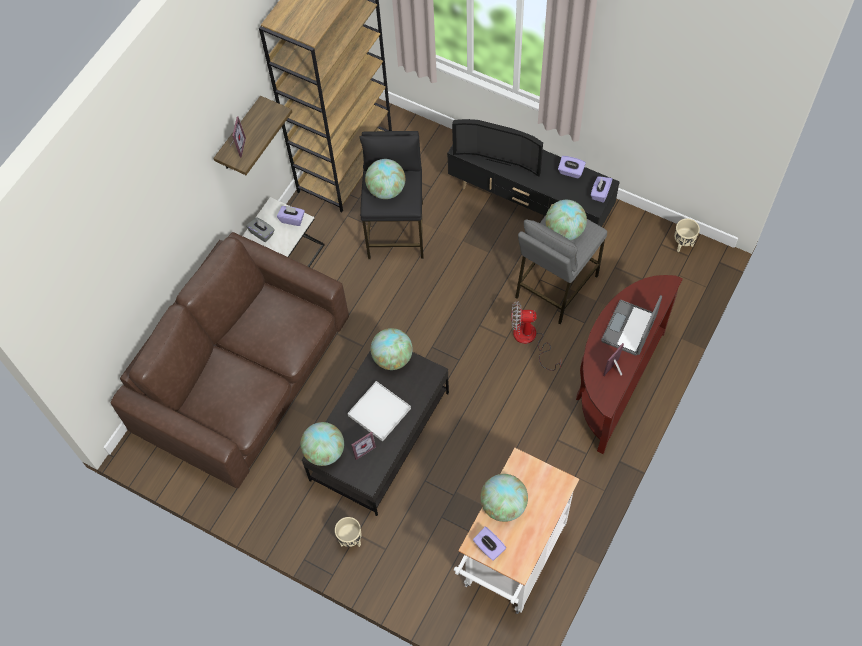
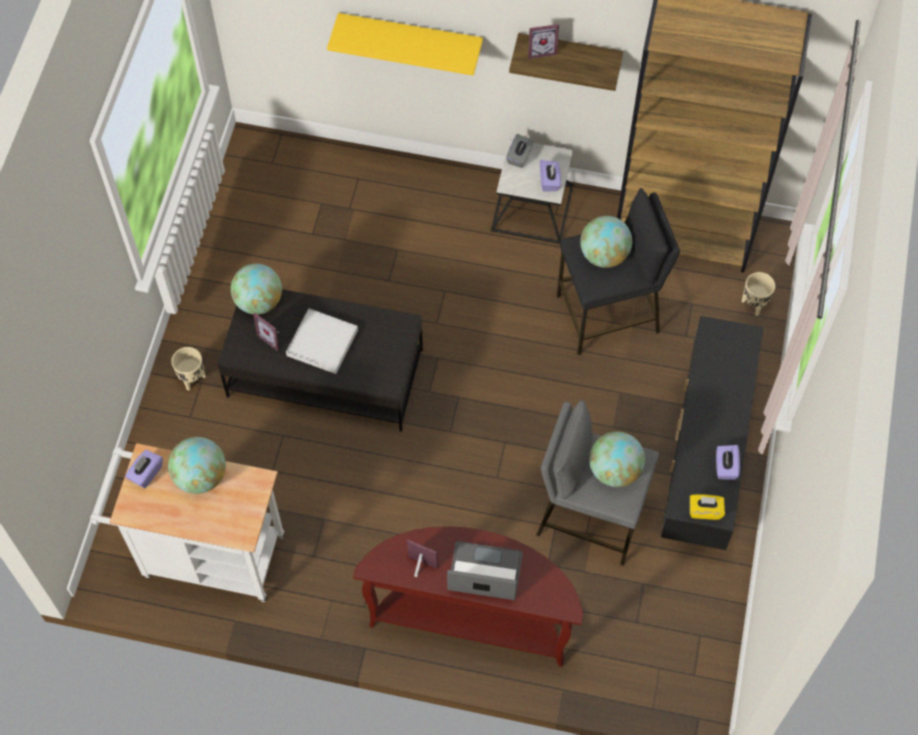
camera: 70 degrees right, 0 degrees up
brown sofa [111,232,349,488] -> none
globe [371,328,413,370] -> none
television [452,119,543,177] -> none
fan [511,301,561,371] -> none
purple tissue box [591,176,612,202] -> yellow tissue box [690,494,725,520]
beige planter [675,219,700,252] -> beige planter moved to [741,272,775,316]
none -> yellow shelf [327,13,483,75]

